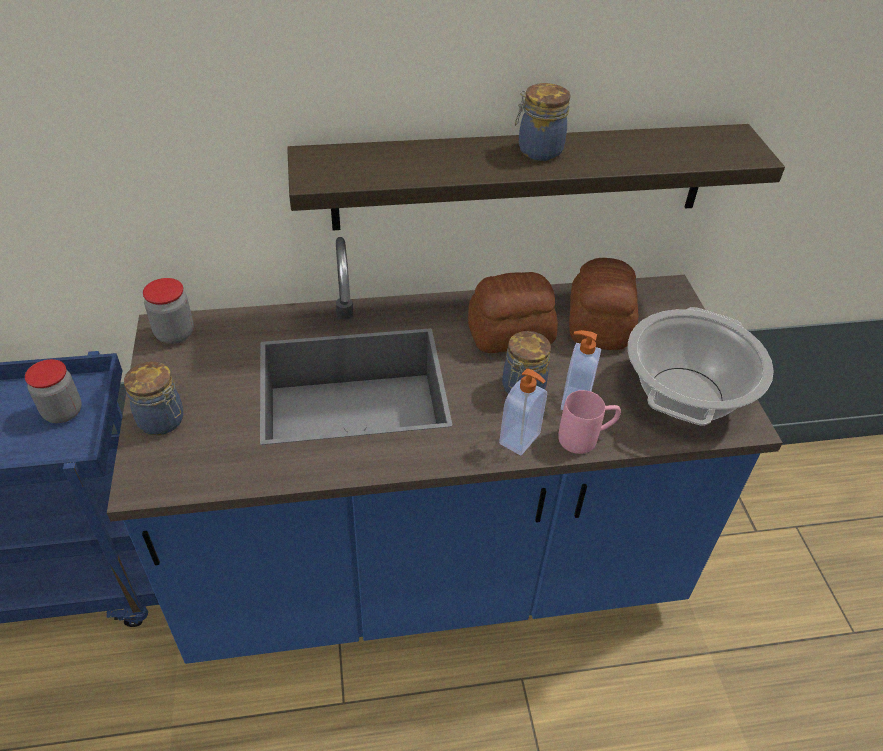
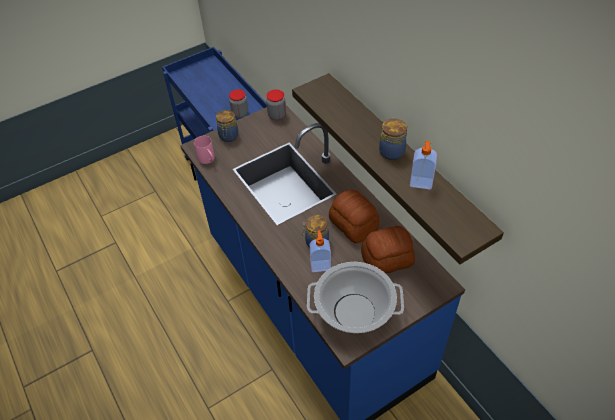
camera: 70 degrees right, 5 degrees up
soap dispenser [499,368,547,456] -> soap dispenser moved to [410,141,437,190]
pink mug [558,390,621,454] -> pink mug moved to [194,136,215,164]

